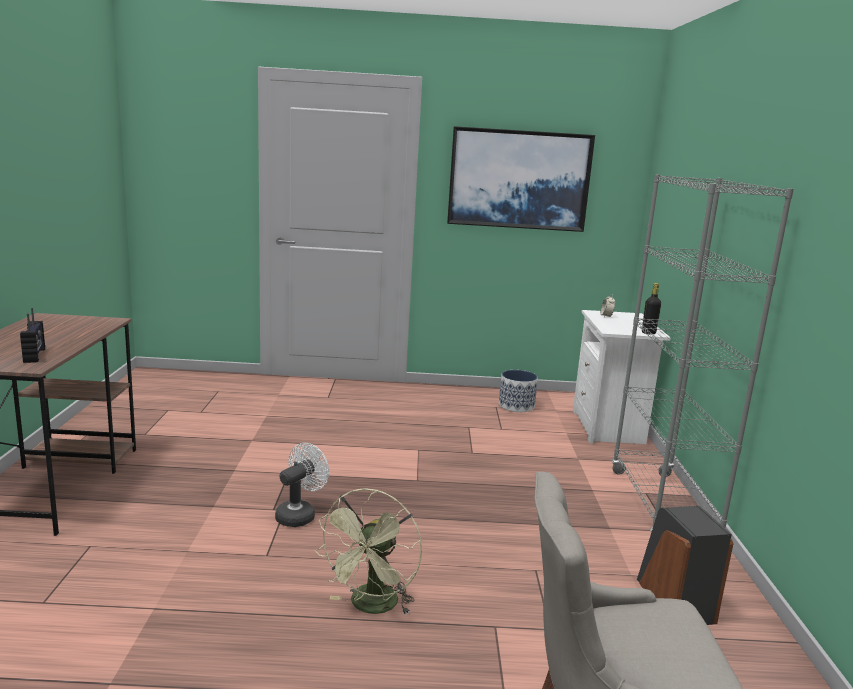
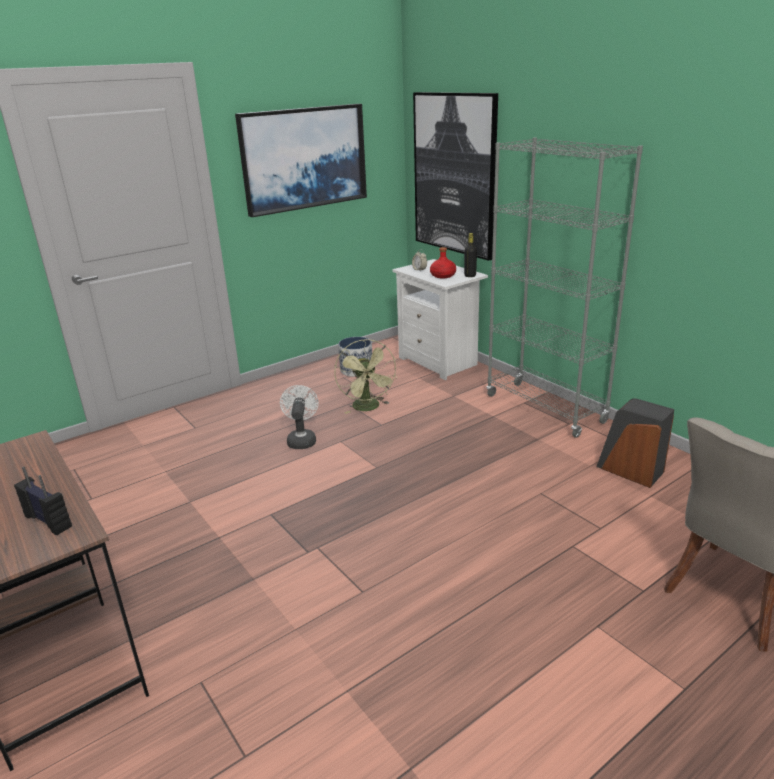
camera: 35 degrees left, 10 degrees up
white fan [275,443,329,527] -> white fan moved to [280,385,319,449]
green fan [315,488,422,615] -> green fan moved to [334,339,397,414]
none -> picture [413,92,498,261]
none -> red bottle [430,247,456,278]

